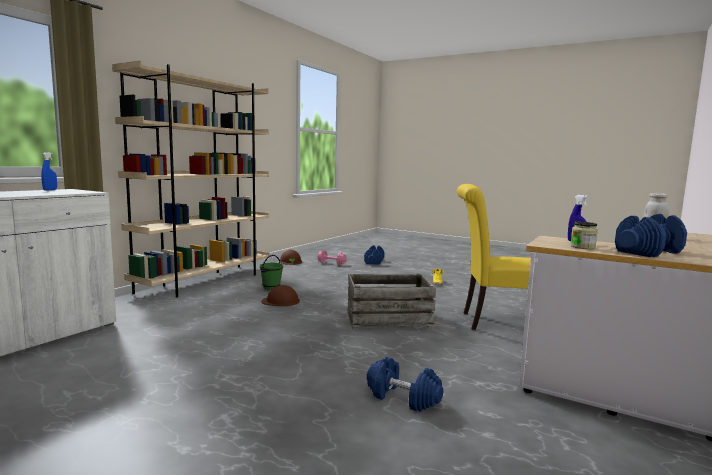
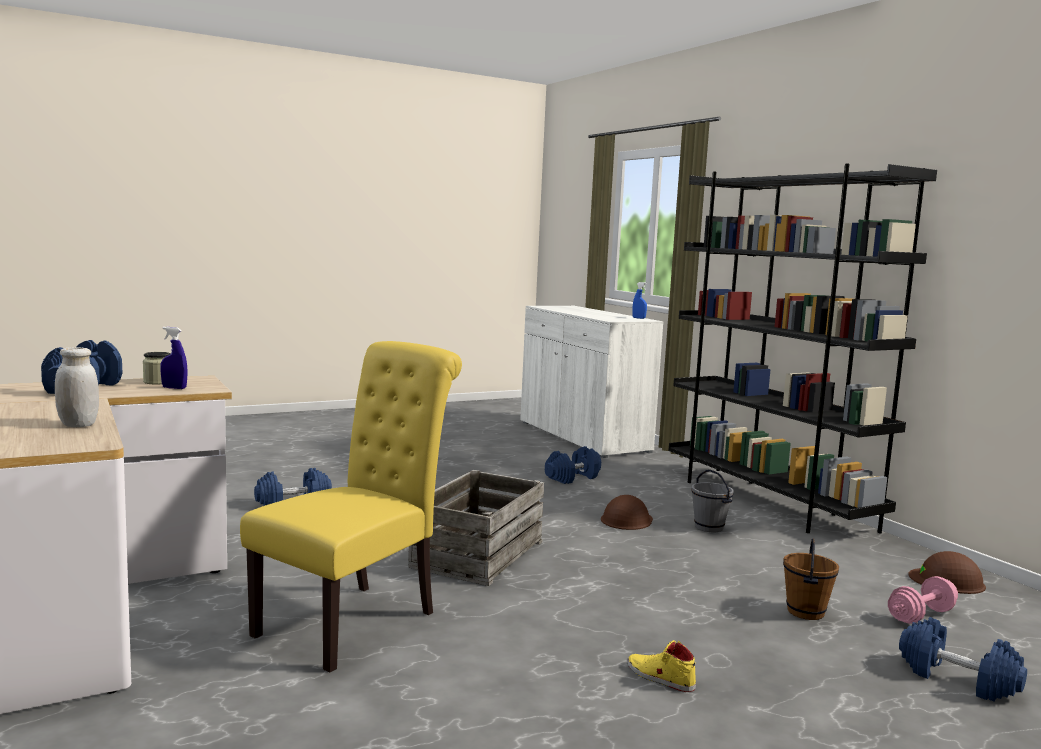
camera: 120 degrees right, 0 degrees up
beige bookcase [112,60,269,298] -> black bookcase [668,164,937,533]
green bucket [260,255,283,290] -> grey bucket [691,470,734,532]
none -> blue dumbbell [545,446,601,484]
none -> brown bucket [783,538,839,620]

